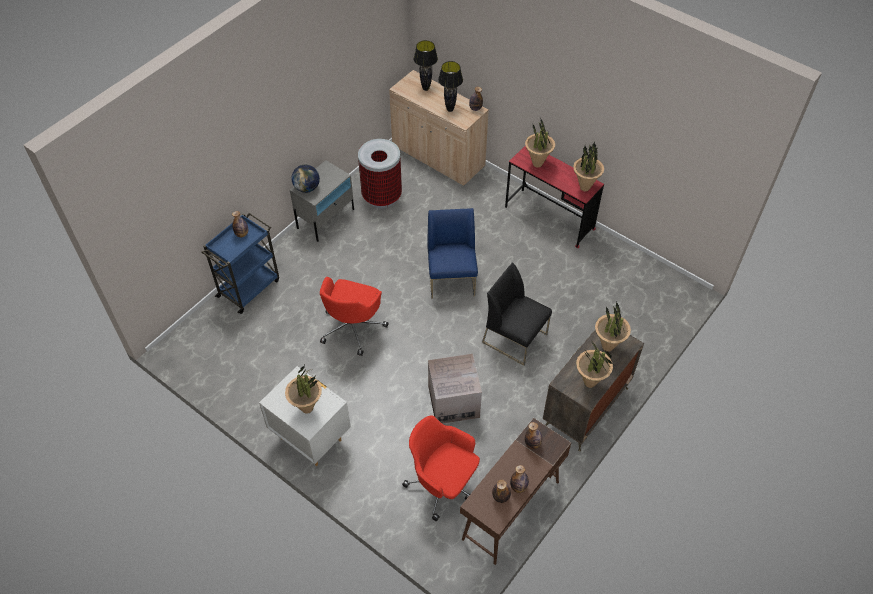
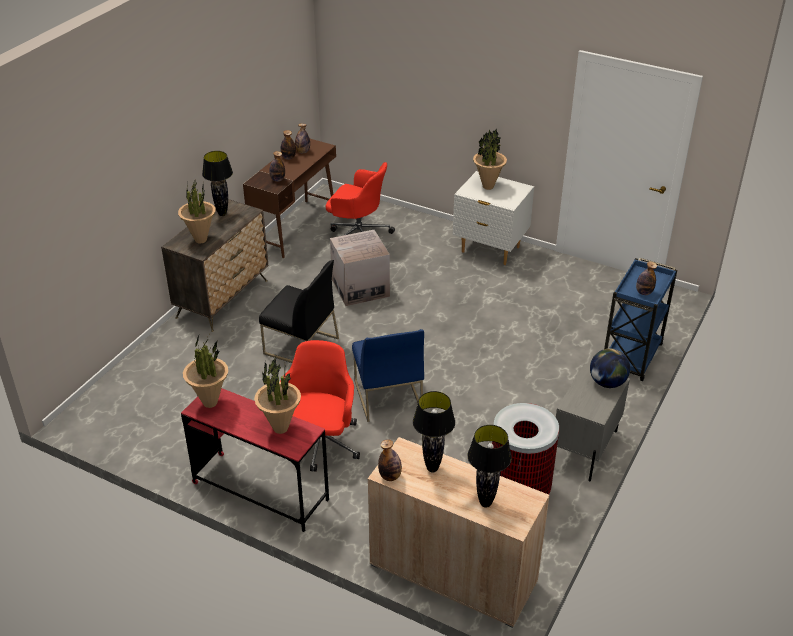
camera: 170 degrees right, 15 degrees down
red office chair [320,277,388,356] -> red office chair moved to [280,340,360,472]
potted plant [576,339,613,388] -> black table lamp [202,151,233,216]

